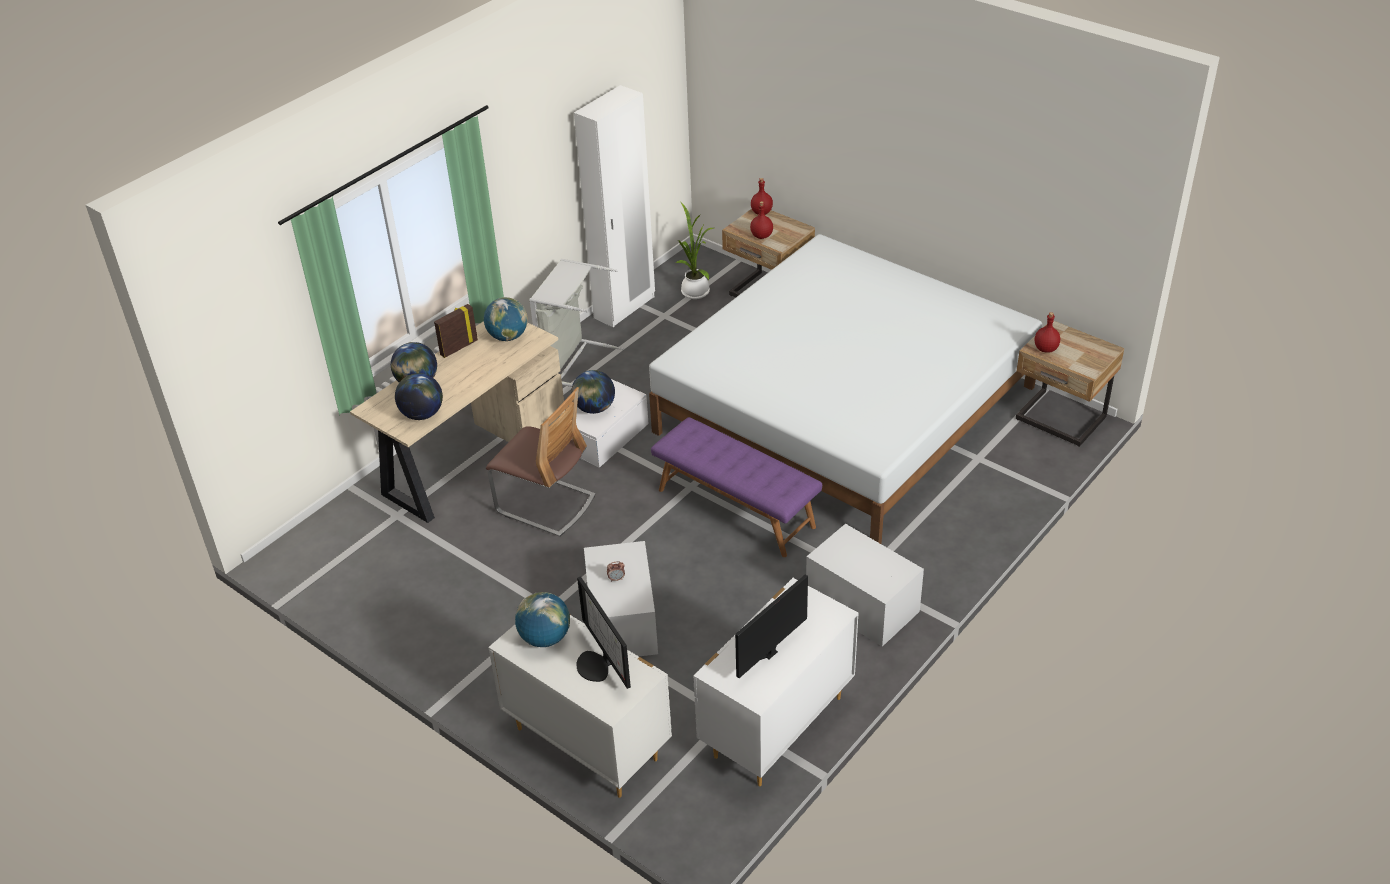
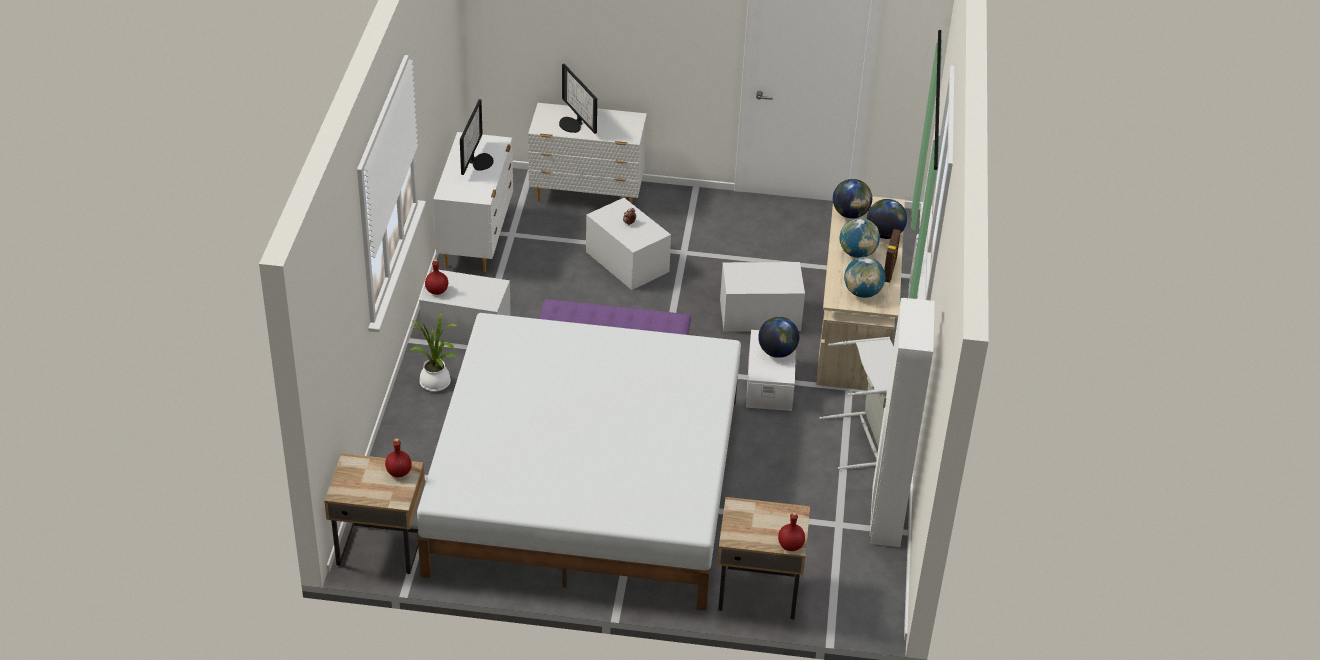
camera: 145 degrees right, 0 degrees up
chair [486,387,596,537] -> white storage box [720,262,805,332]
globe [515,592,570,647] -> globe moved to [840,218,880,258]
monitor [576,576,631,689] -> monitor turned 150 degrees counterclockwise [559,64,597,134]
potted plant [676,203,713,299] -> potted plant moved to [410,311,457,392]
red bottle [750,201,773,239] -> red bottle moved to [425,259,448,295]

